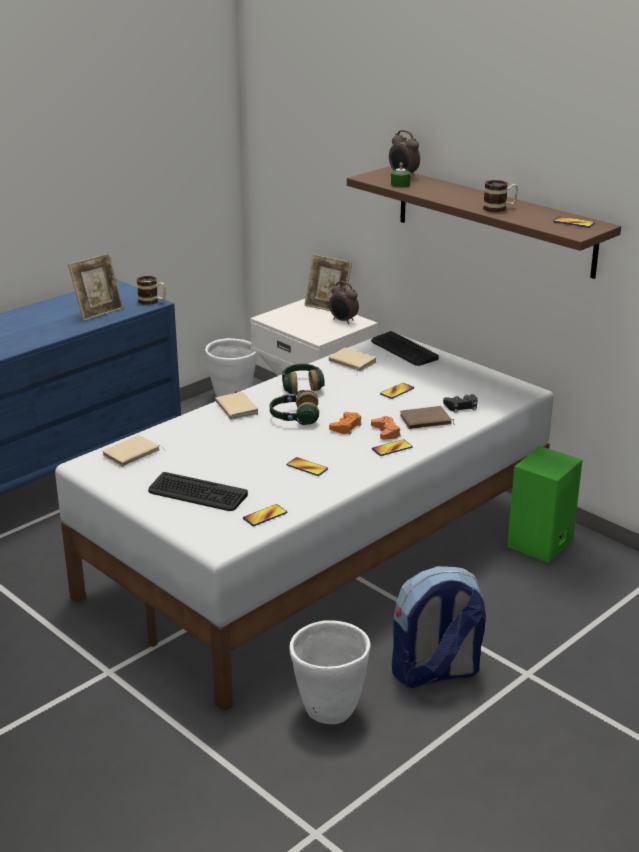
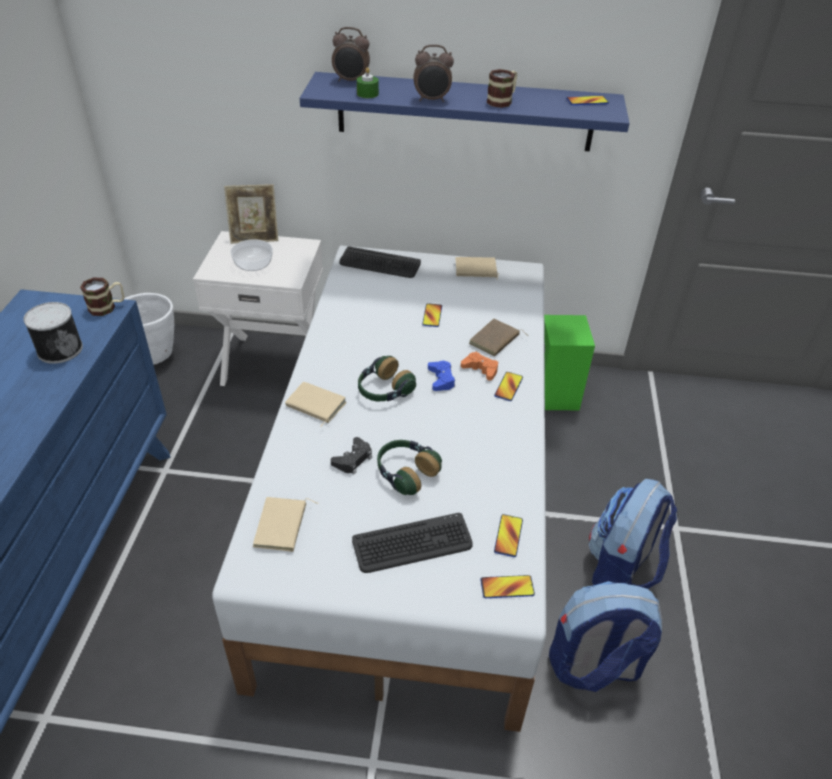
camera: 40 degrees left, 15 degrees up
picture frame [68,253,124,321] -> can [23,302,83,364]
headphones [282,364,325,394] -> headphones moved to [377,440,442,495]
phone [287,457,328,476] -> phone moved to [480,575,535,598]
white planter [289,620,370,724] -> backpack [549,581,662,692]
beige book [328,348,377,371] -> beige book moved to [455,257,499,280]
alarm clock [329,281,359,324] -> alarm clock moved to [413,44,454,102]
orange game controller [329,412,361,434] -> blue game controller [428,361,455,391]
brown shelf [347,166,621,279] -> blue shelf [300,72,630,151]
black game controller [443,394,478,413] -> black game controller moved to [331,437,372,474]
none -> bowl [231,239,273,271]

